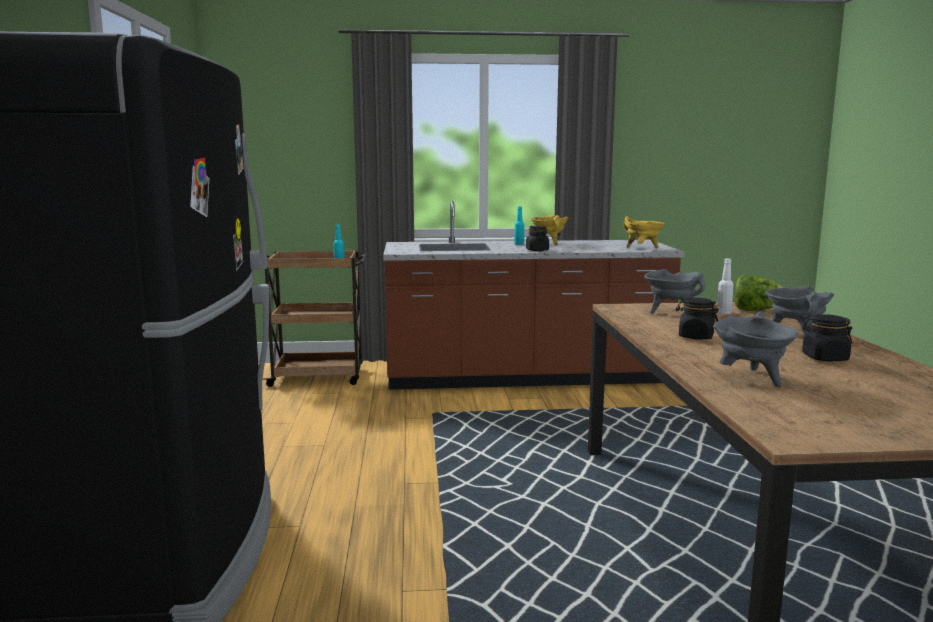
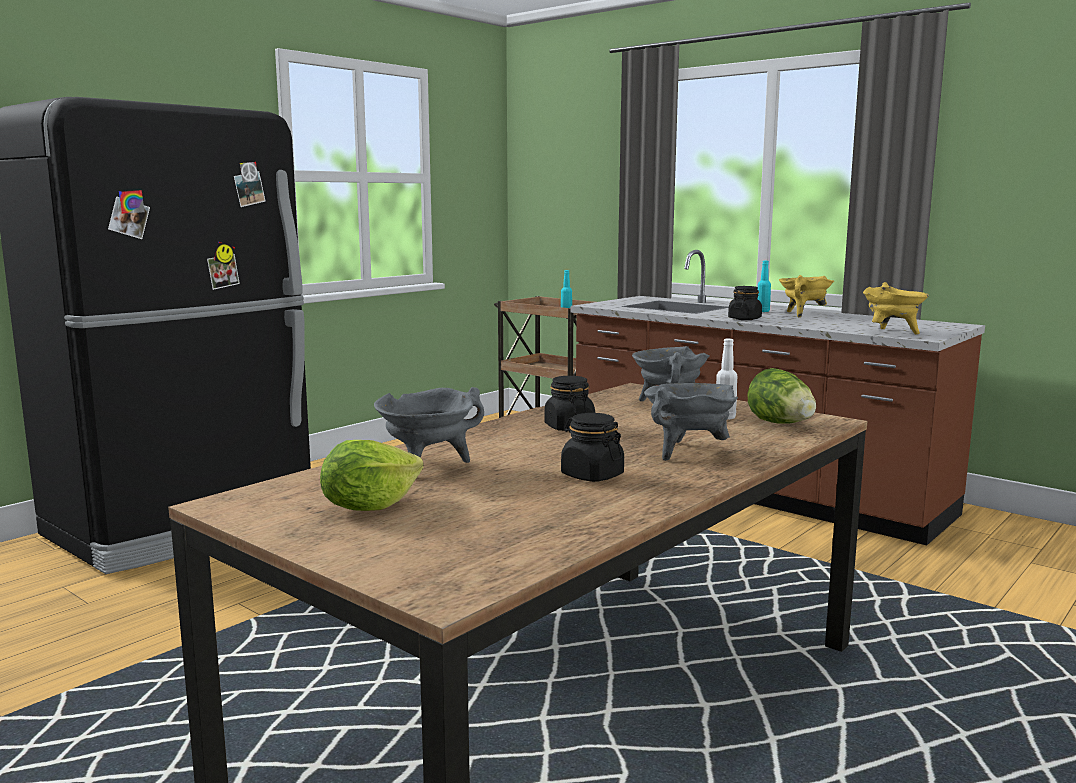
camera: 45 degrees right, 0 degrees up
none -> lettuce [320,440,424,511]

